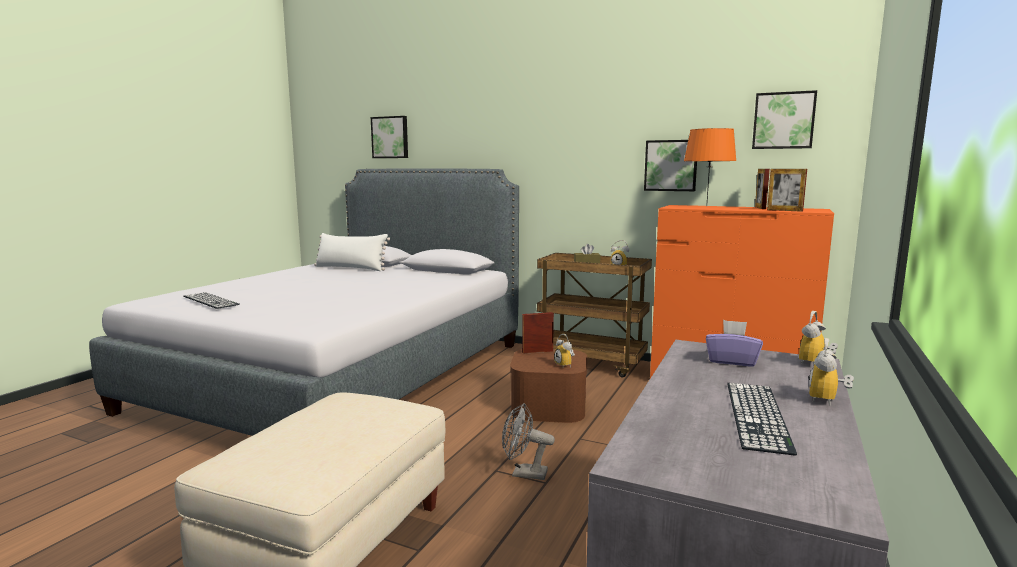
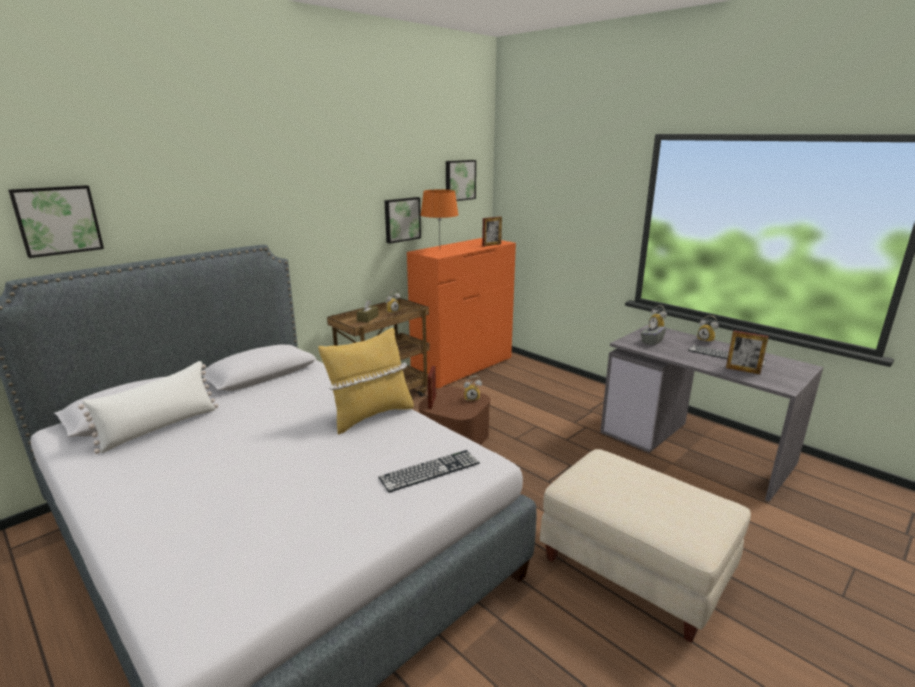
camera: 70 degrees left, 10 degrees up
keyboard [183,292,240,309] -> keyboard moved to [378,450,480,493]
grey fan [502,403,555,480] -> none
purple tissue box [706,320,763,367] -> grey tissue box [641,320,667,346]
picture frame [755,169,770,209] -> picture frame moved to [726,330,769,375]
none -> yellow pillow [318,328,414,435]

